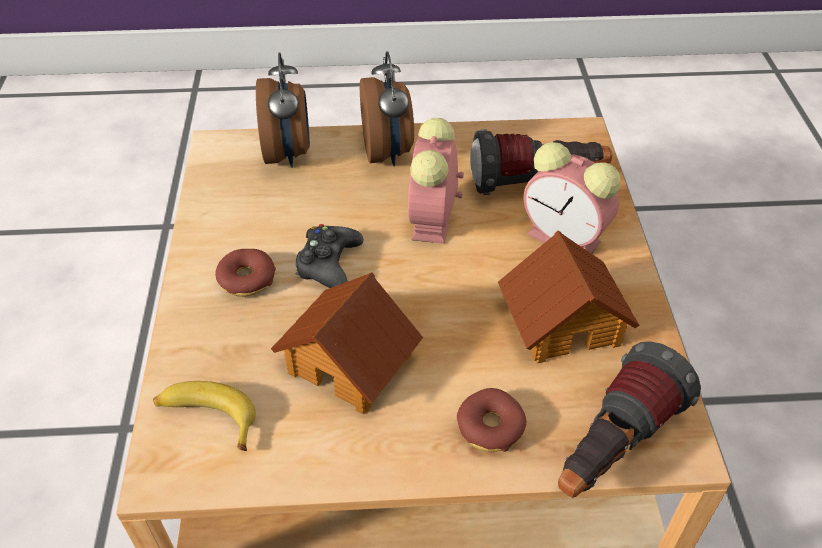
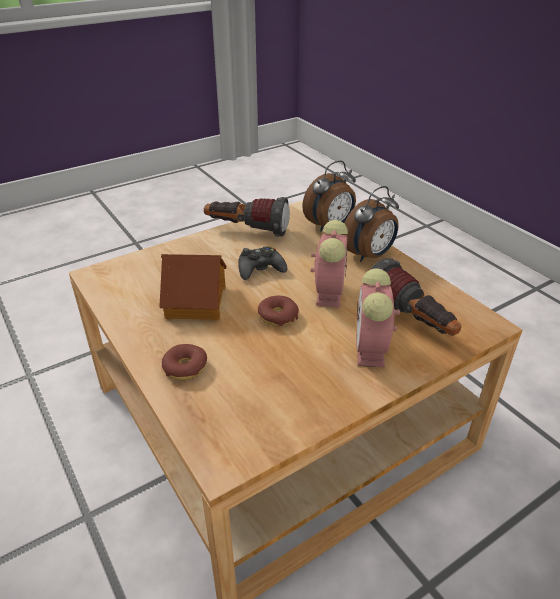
camera: 60 degrees right, 10 degrees down
banana [153,381,256,451] -> none
donut [215,249,276,297] -> donut moved to [258,296,299,326]
alarm clock [408,118,464,244] -> alarm clock turned 120 degrees clockwise [311,220,348,308]
toy house [498,231,639,363] -> none
flashlight [558,341,701,498] -> flashlight moved to [204,197,290,237]

